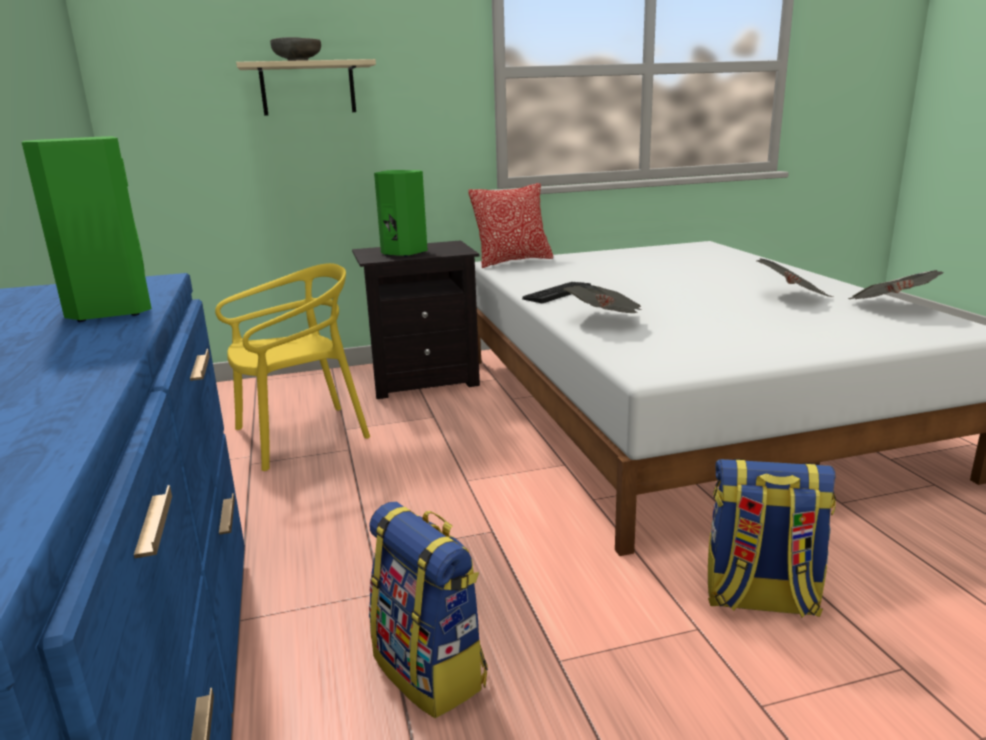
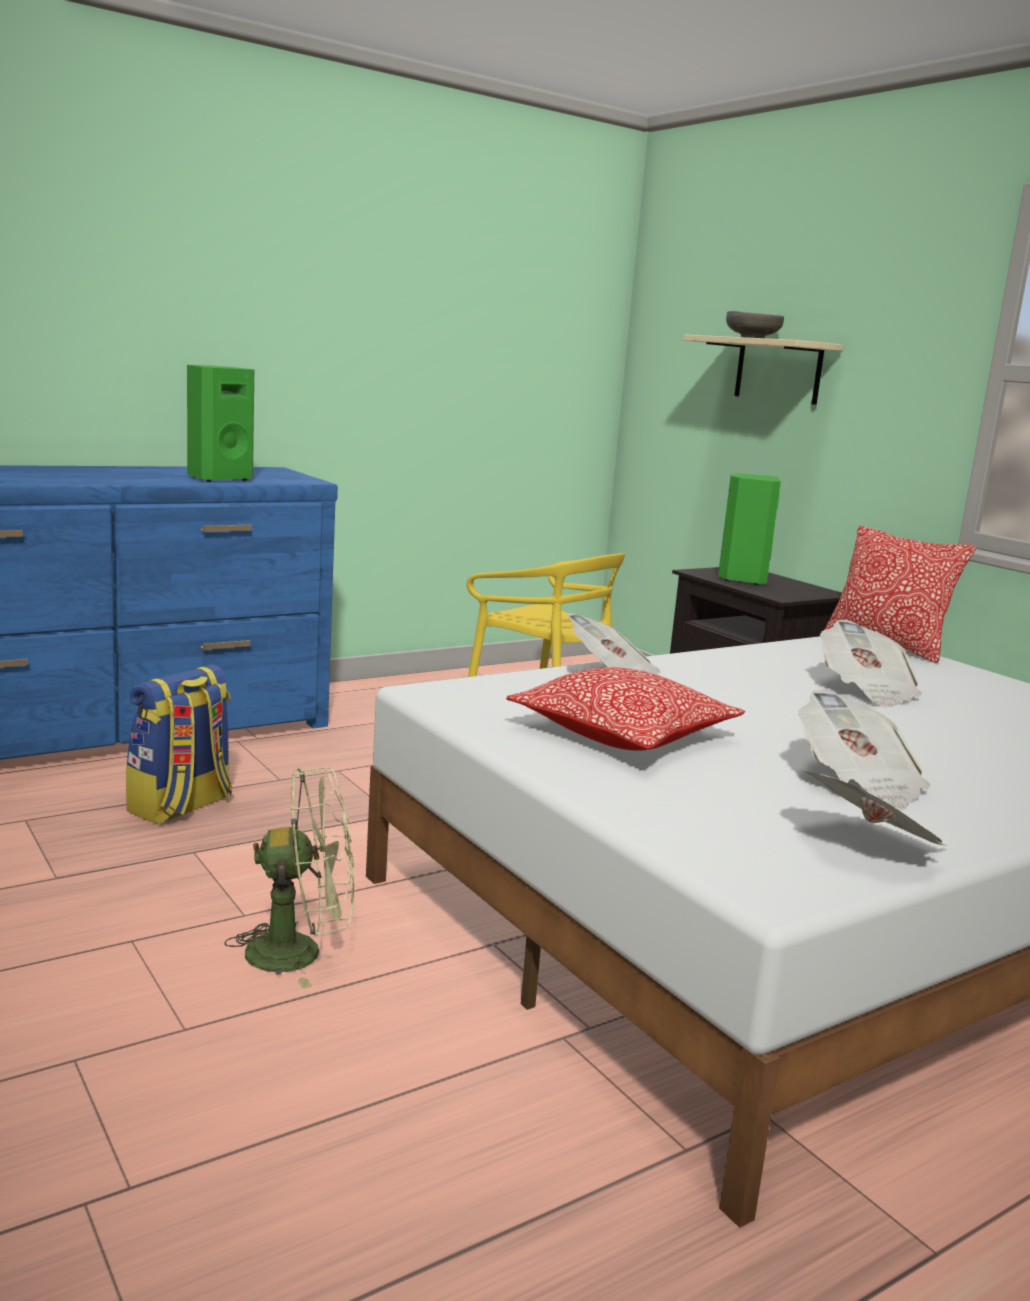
camera: 70 degrees right, 5 degrees down
keyboard [522,282,591,303] -> none
backpack [708,459,836,618] -> green fan [224,767,354,989]
none -> pillow [506,667,745,751]
none -> newspaper [820,620,922,708]

